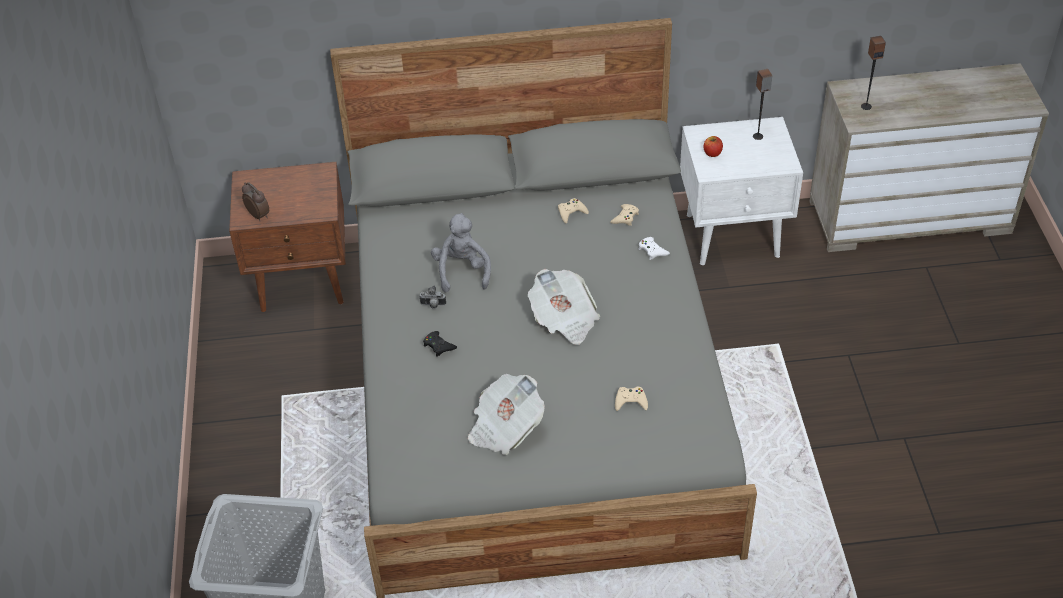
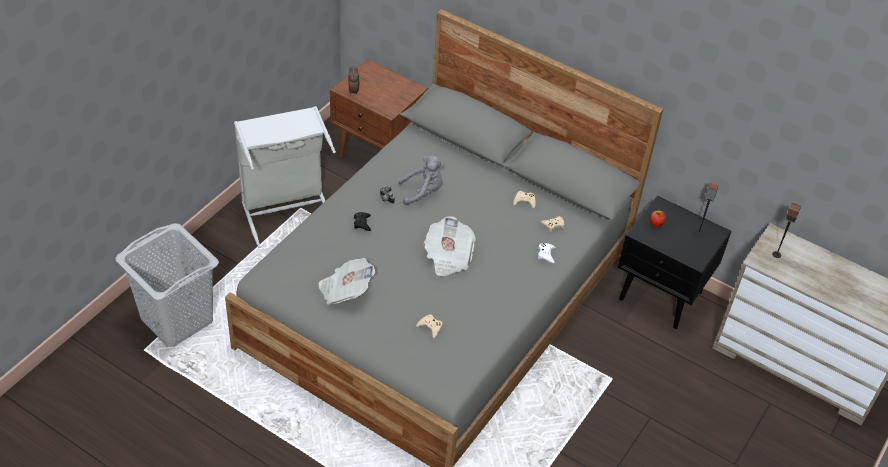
camera: 35 degrees right, 0 degrees up
grey plush toy [431,213,491,293] -> grey plush toy turned 45 degrees clockwise [399,155,444,205]
white nightstand [680,117,803,265] -> black nightstand [618,196,732,329]
none -> grey laundry basket [234,106,336,248]

